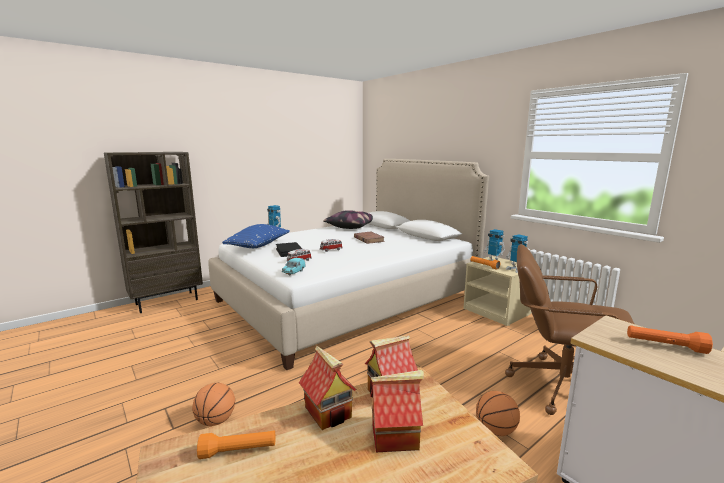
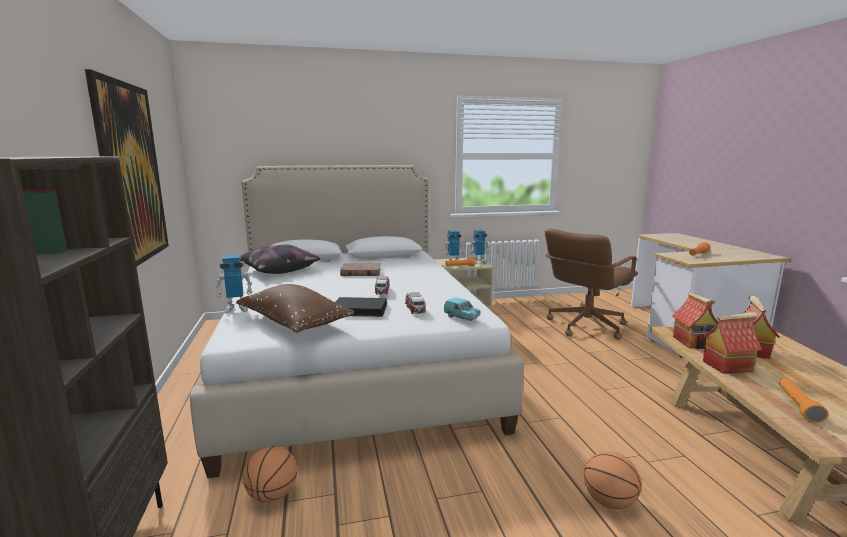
camera: 65 degrees left, 0 degrees up
blue pillow [222,224,290,248] -> brown pillow [236,284,355,333]
basketball [476,391,520,436] -> basketball moved to [243,446,297,502]
none -> picture [85,69,169,267]

